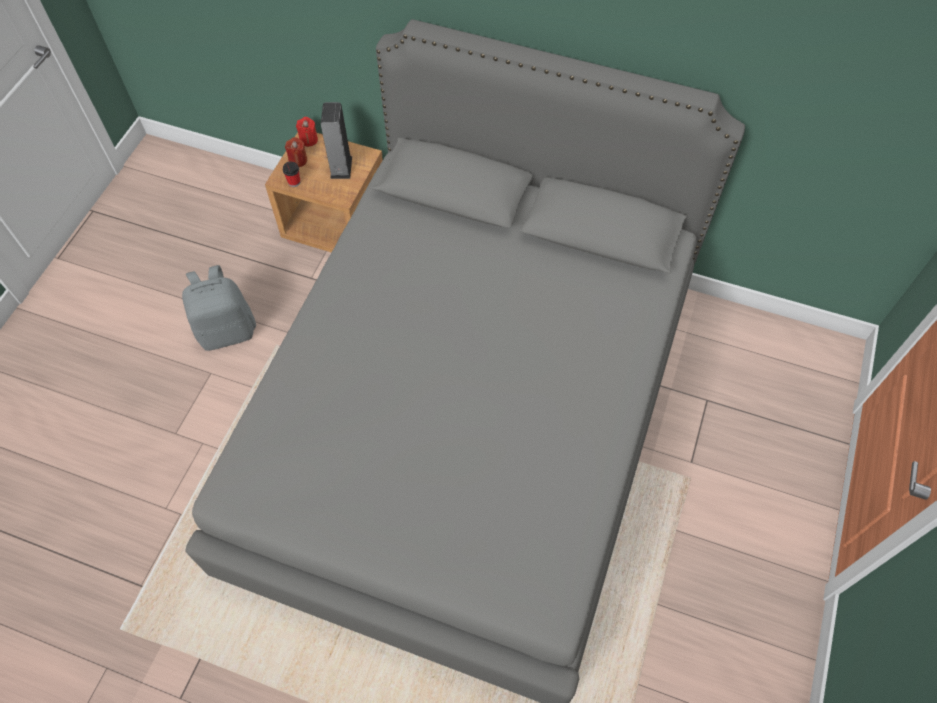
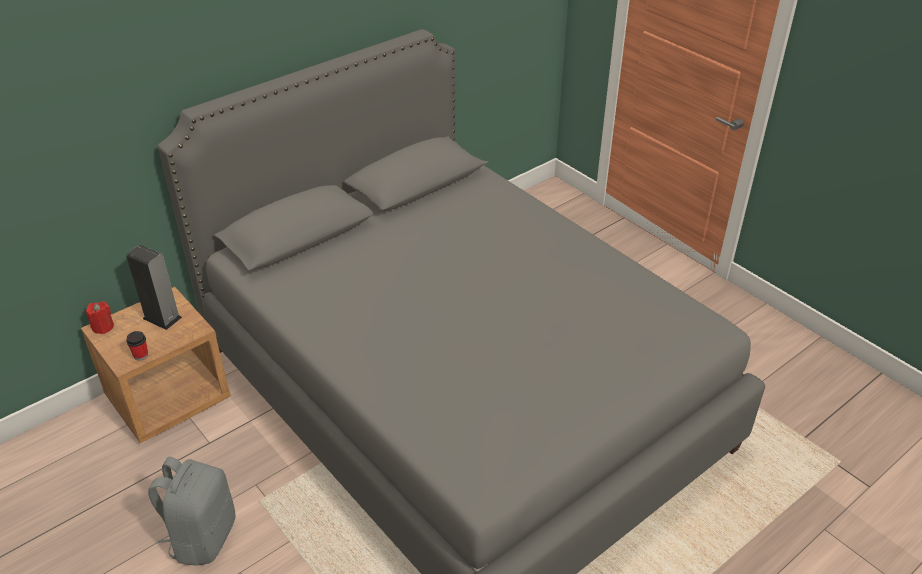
camera: 60 degrees left, 20 degrees down
red candle [285,137,307,167] -> none

